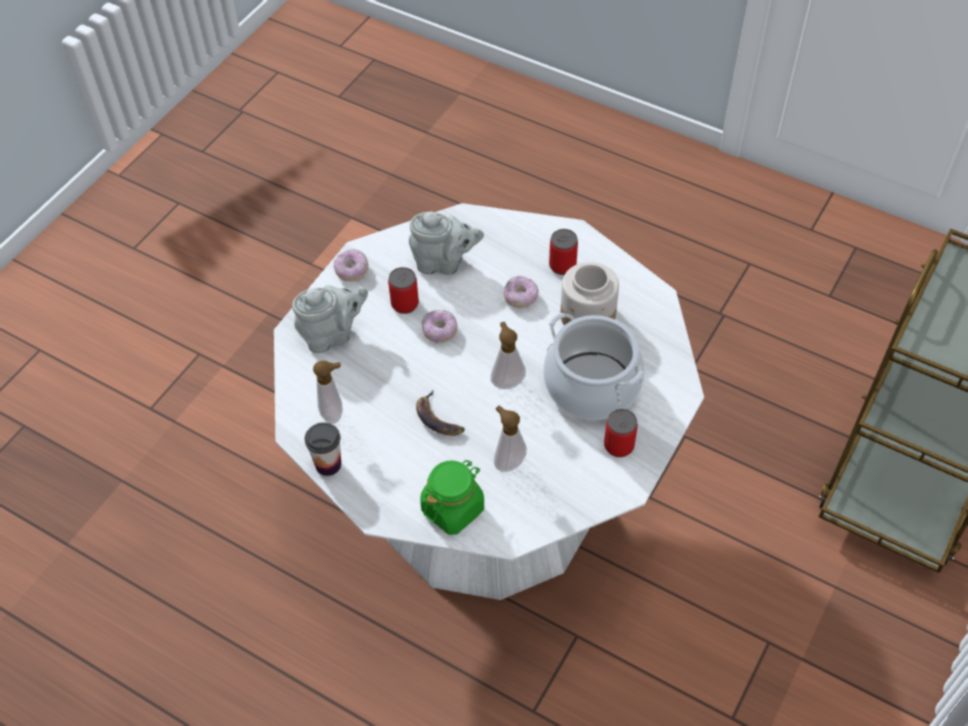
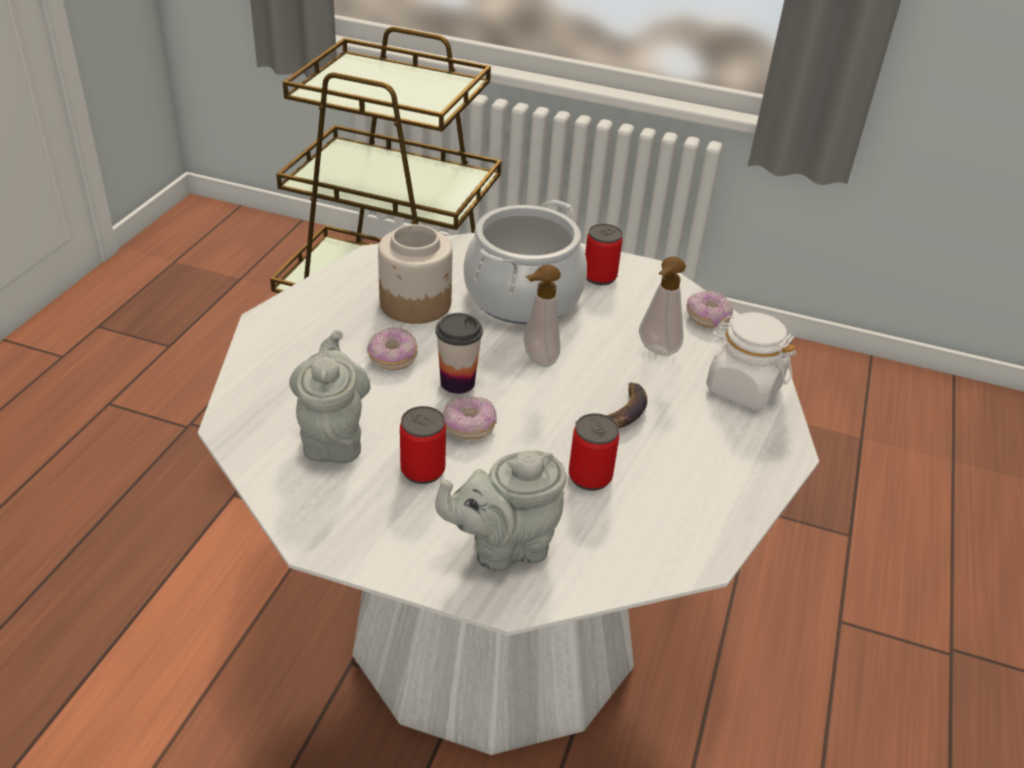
camera: 105 degrees left, 15 degrees down
grey teapot [292,285,368,353] -> grey teapot turned 75 degrees counterclockwise [435,450,566,572]
cup [305,422,341,476] -> cup moved to [436,313,483,394]
soap dispenser [313,361,343,424] -> none
donut [334,249,369,282] -> donut moved to [687,291,733,328]
green jar [420,460,484,535] -> white jar [706,312,796,410]
can [549,229,578,275] -> can moved to [569,413,619,491]

